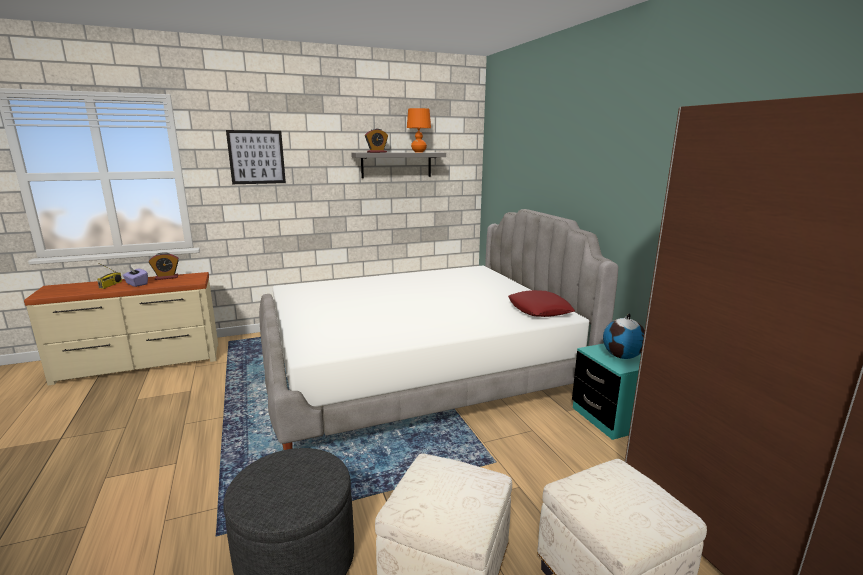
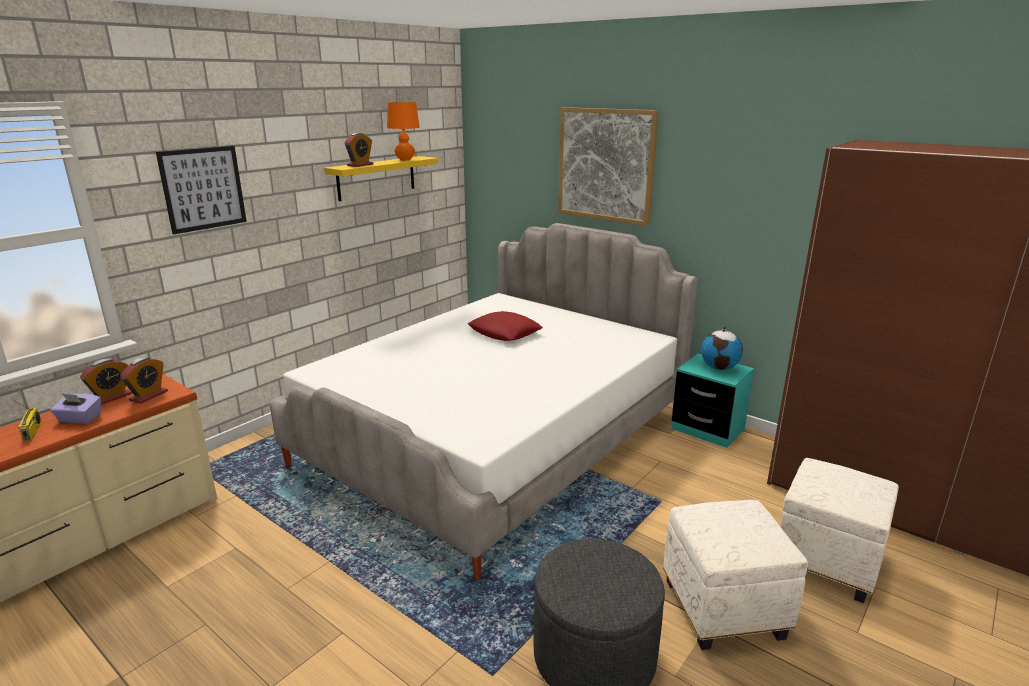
camera: 30 degrees left, 5 degrees up
grey shelf [351,152,446,178] -> yellow shelf [324,156,438,201]
red pillow [508,290,575,317] -> red pillow moved to [468,311,543,341]
none -> alarm clock [120,357,168,404]
none -> picture [558,107,659,226]

